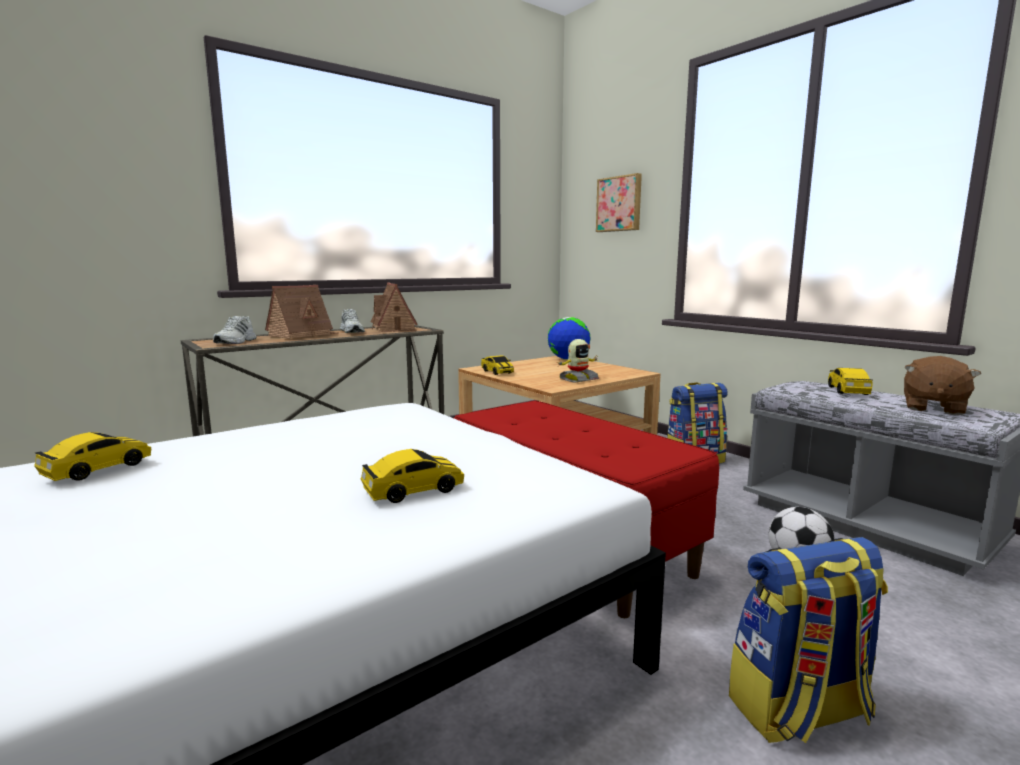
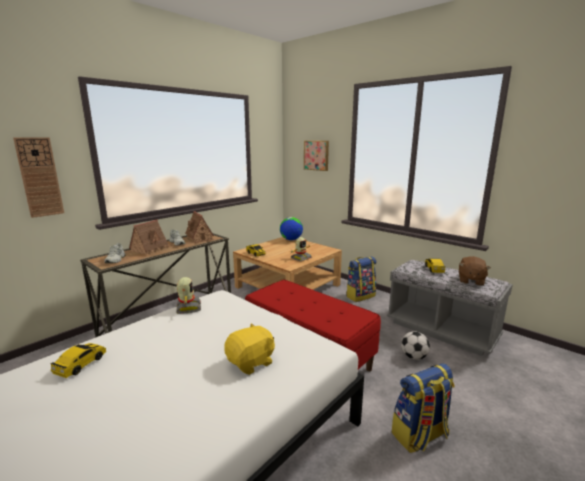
camera: 10 degrees left, 5 degrees up
toy car [360,449,464,503] -> yellow plush toy [224,323,275,375]
none -> wall clock [13,137,64,218]
none -> toy robot [176,277,201,314]

